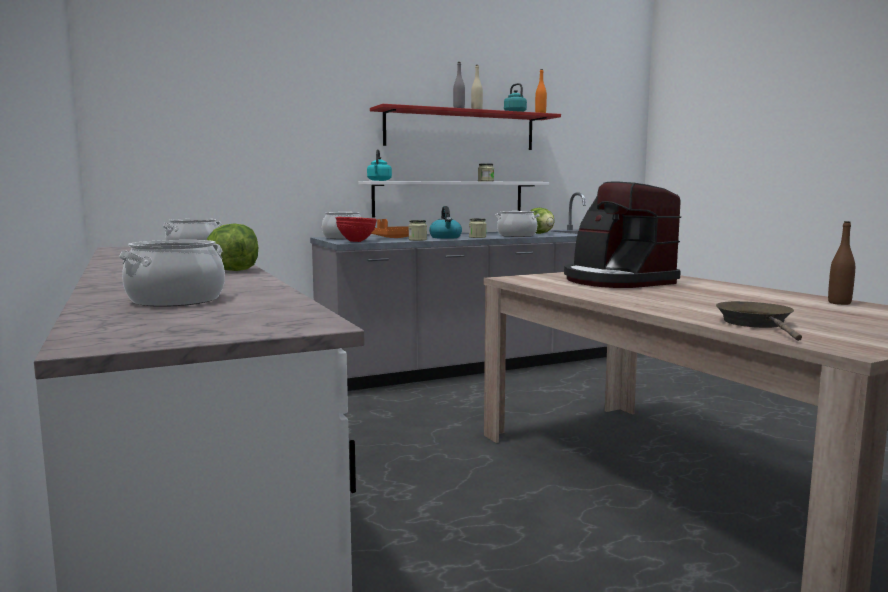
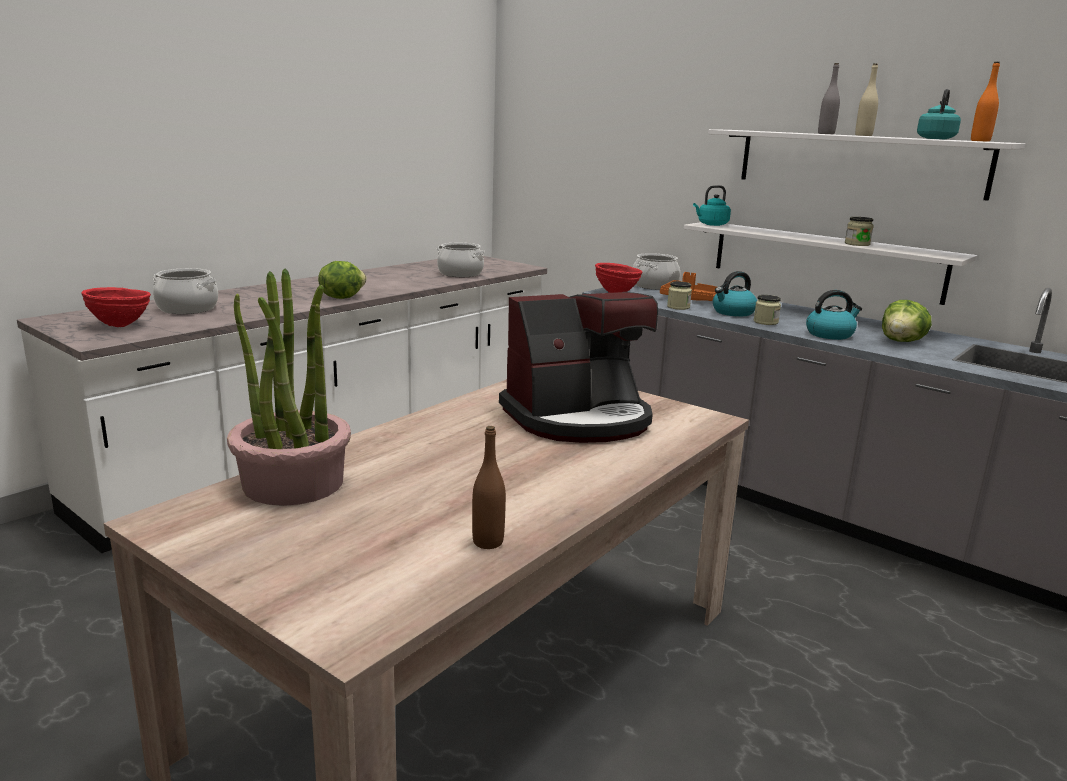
camera: 65 degrees right, 10 degrees up
red shelf [370,104,561,150] -> white shelf [708,129,1025,201]
cooking pot [495,211,540,237] -> kettle [806,290,862,340]
coffee machine [564,182,681,288] -> coffee machine turned 150 degrees counterclockwise [499,292,658,443]
brown frying pan [716,301,802,341] -> potted plant [227,269,351,506]
none -> red bowl [81,287,151,327]

